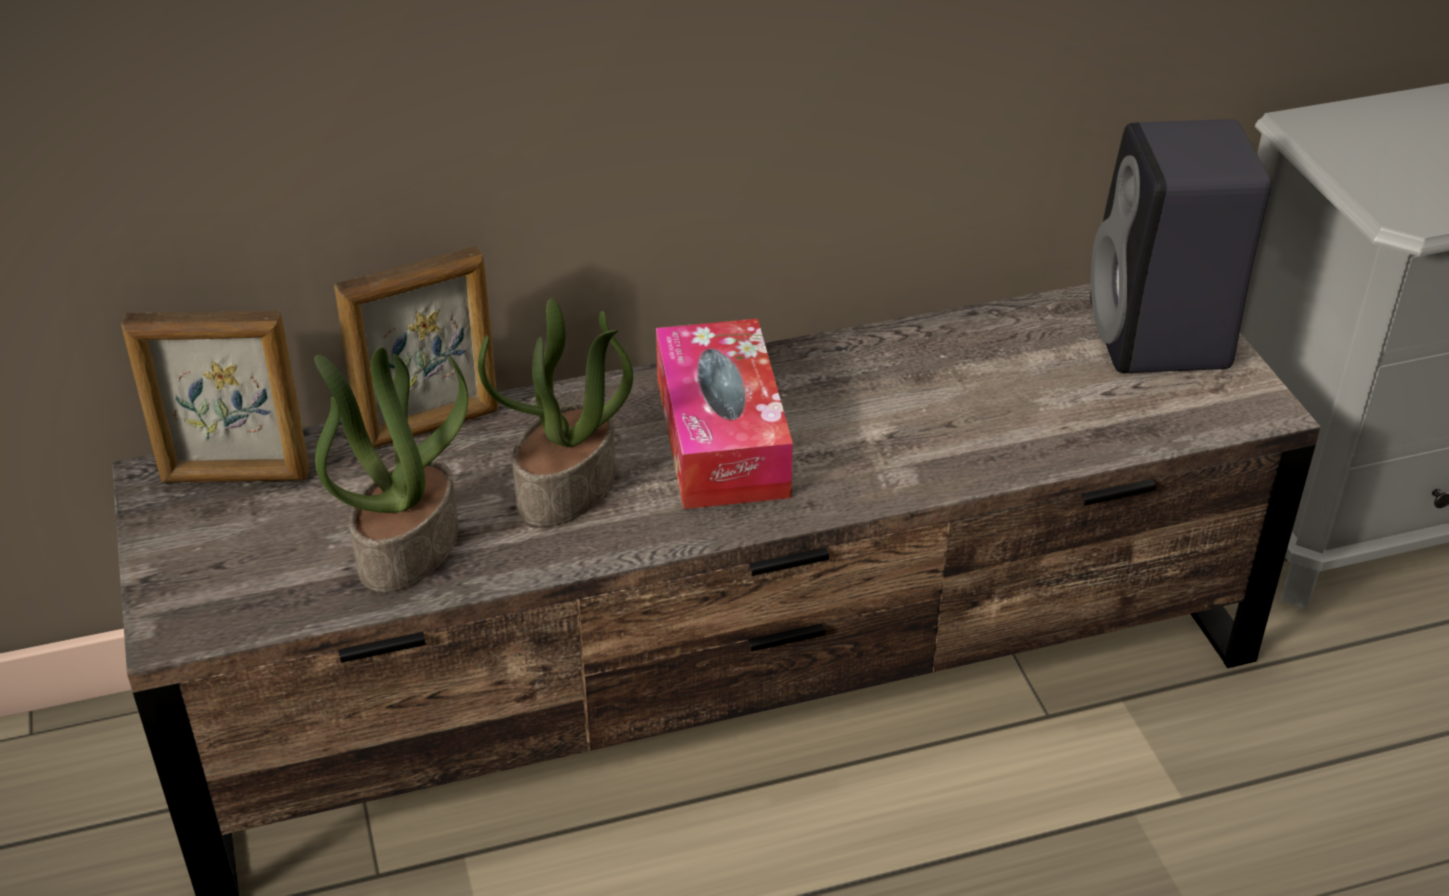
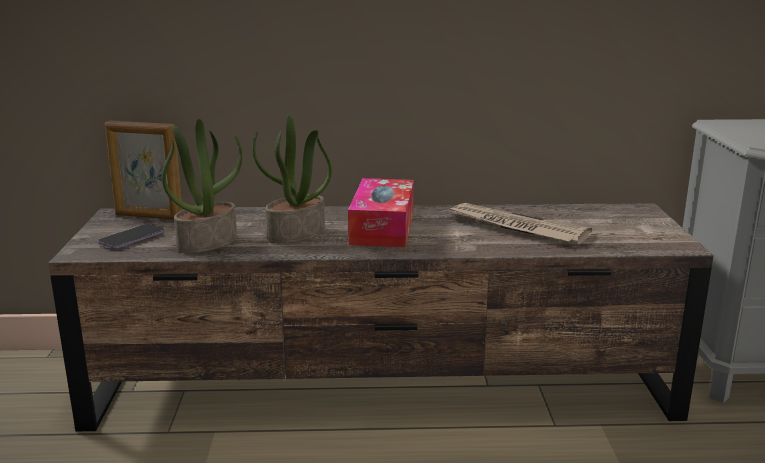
camera: 15 degrees right, 20 degrees down
picture frame [334,246,498,448] -> none
black speaker [1090,119,1271,373] -> none
none -> phone [98,224,164,249]
none -> newspaper [446,203,592,244]

